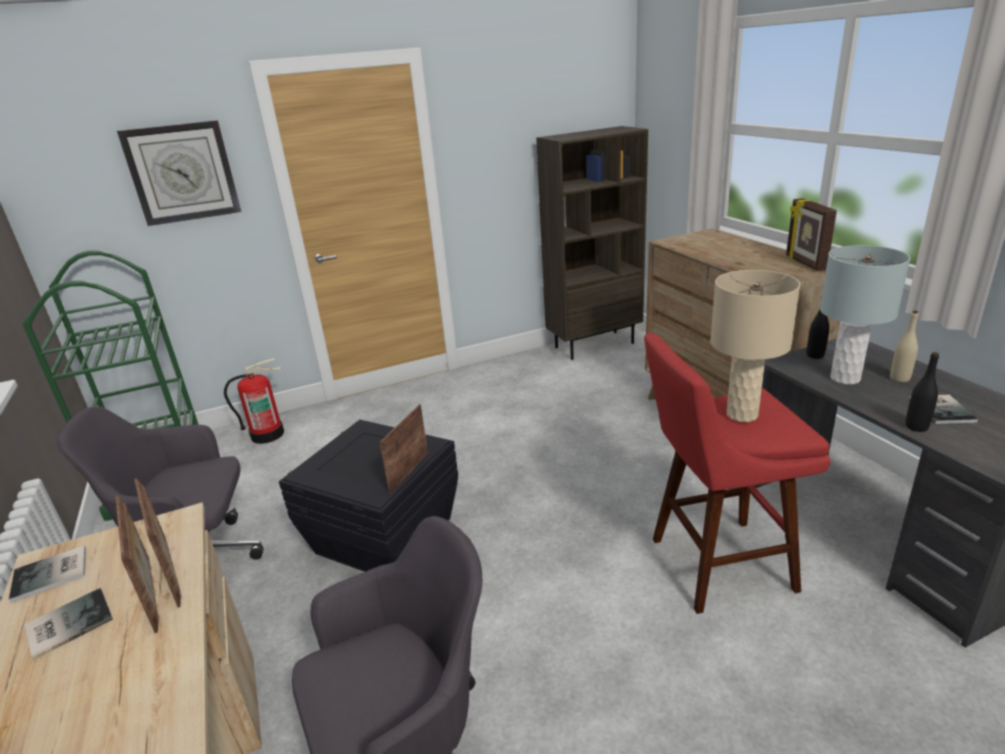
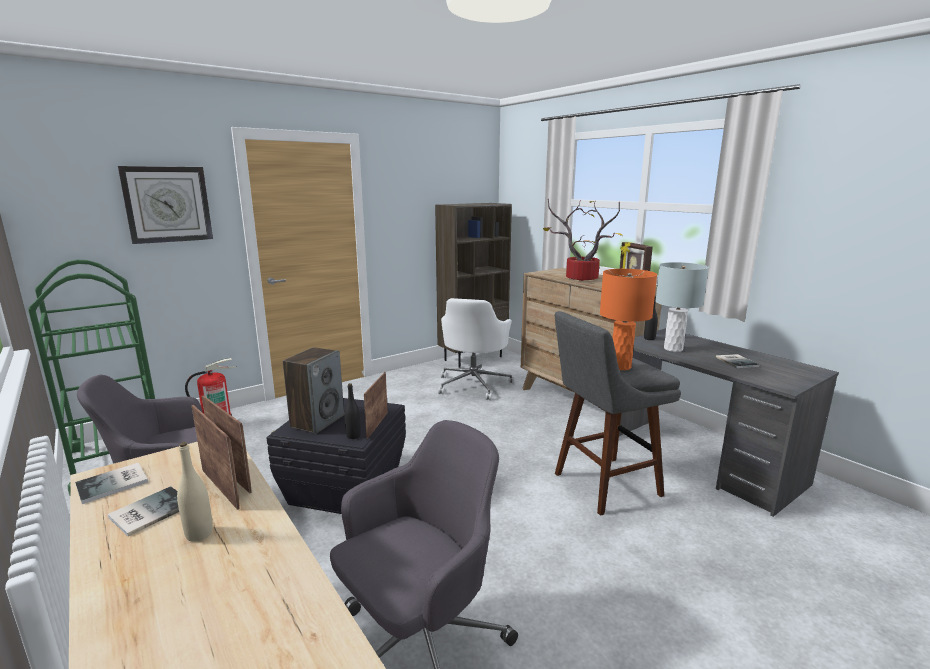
camera: 15 degrees left, 10 degrees down
red stool [644,333,831,614] -> grey stool [555,311,681,516]
beige table lamp [710,270,800,422] -> orange table lamp [600,269,657,370]
beige bottle [890,311,919,382] -> beige bottle moved to [177,442,213,542]
black bottle [905,352,939,432] -> black bottle moved to [344,383,361,439]
none -> speaker [283,347,344,434]
none -> white office chair [438,298,515,400]
none -> potted plant [543,199,623,281]

